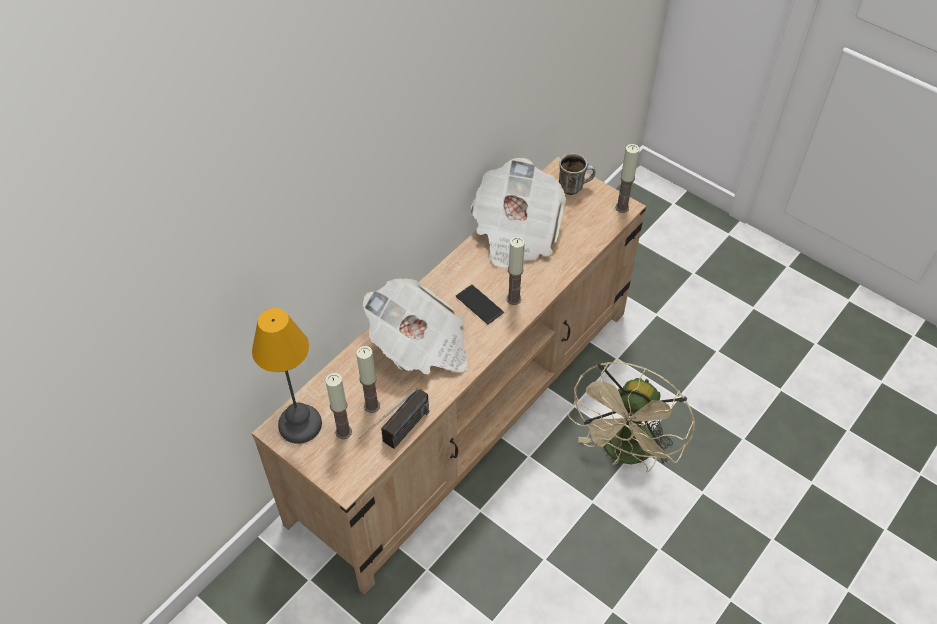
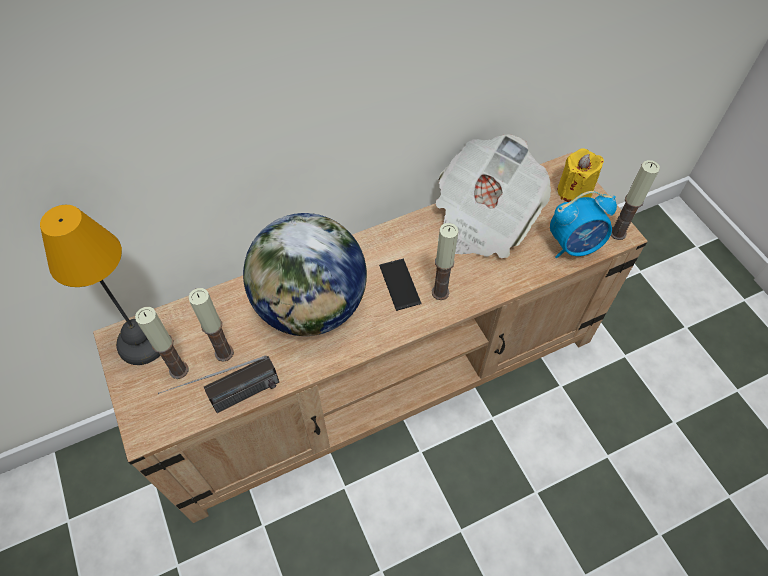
camera: 25 degrees right, 5 degrees up
newspaper [363,278,467,375] -> globe [243,213,367,336]
mug [559,153,596,195] -> yellow candle [557,148,604,202]
beige fan [568,362,695,472] -> none
none -> alarm clock [550,191,617,258]

